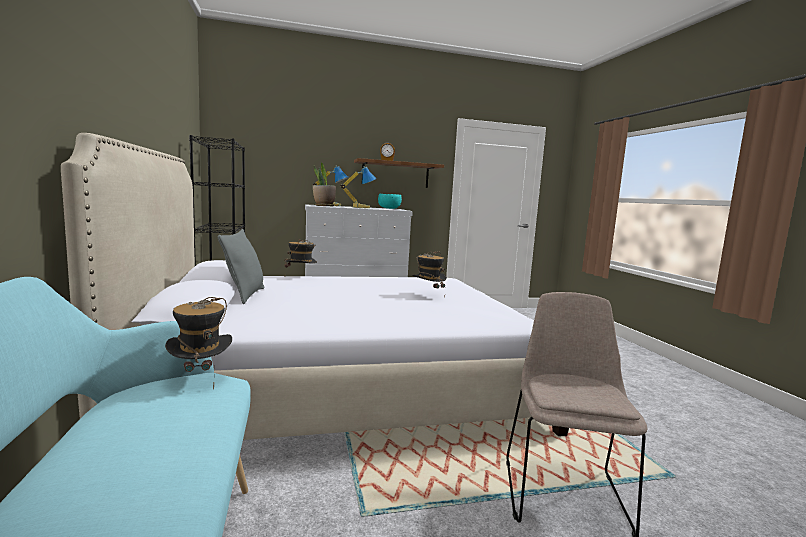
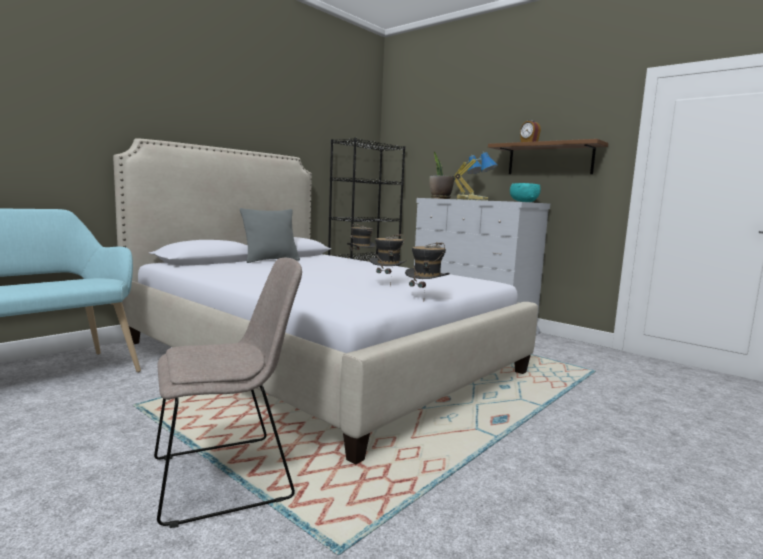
camera: 55 degrees right, 0 degrees up
hat [165,297,232,389] -> hat moved to [405,242,450,303]

